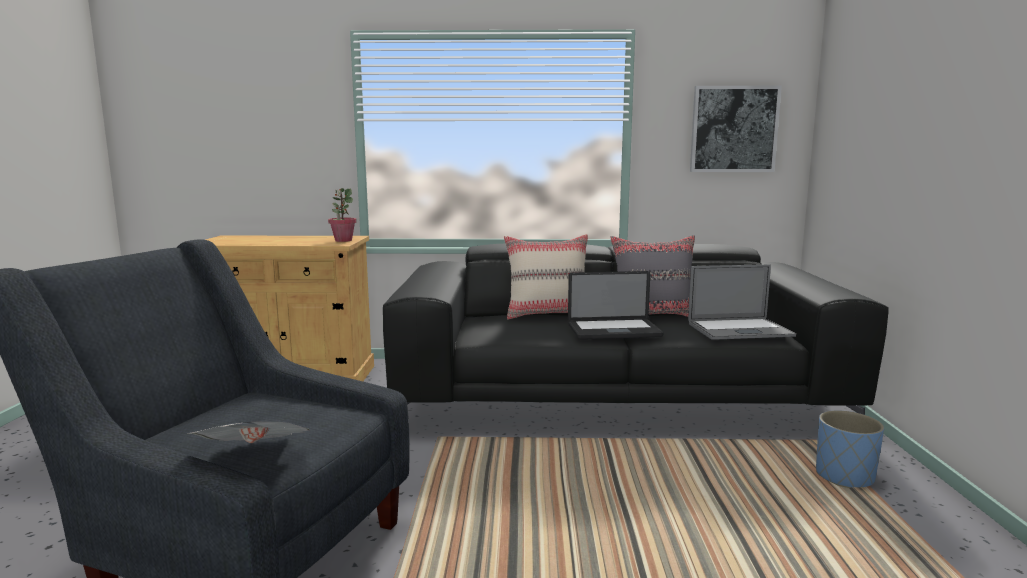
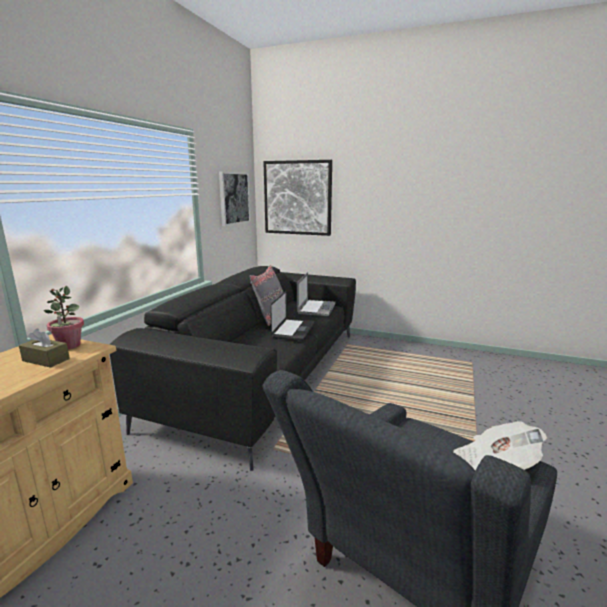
camera: 70 degrees left, 5 degrees up
beige pillow [504,234,588,319] -> none
blue planter [816,411,884,488] -> none
none -> brown tissue box [19,329,70,368]
none -> picture [263,160,332,236]

